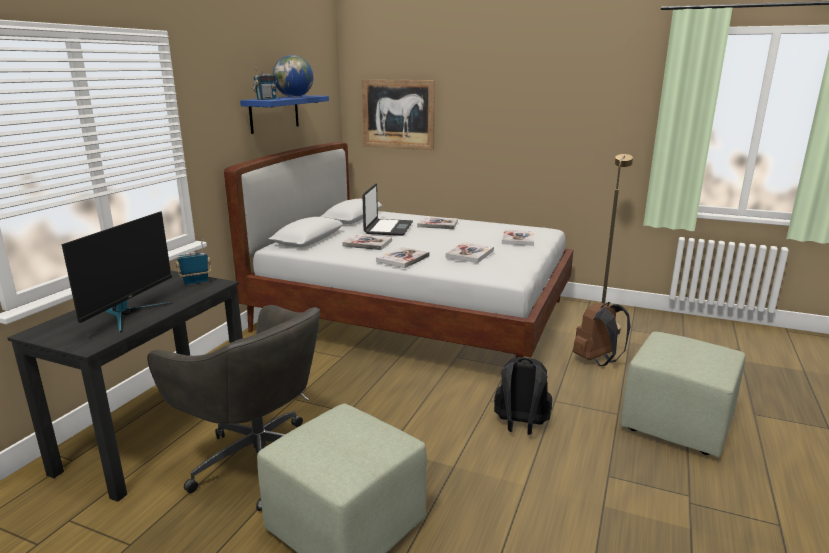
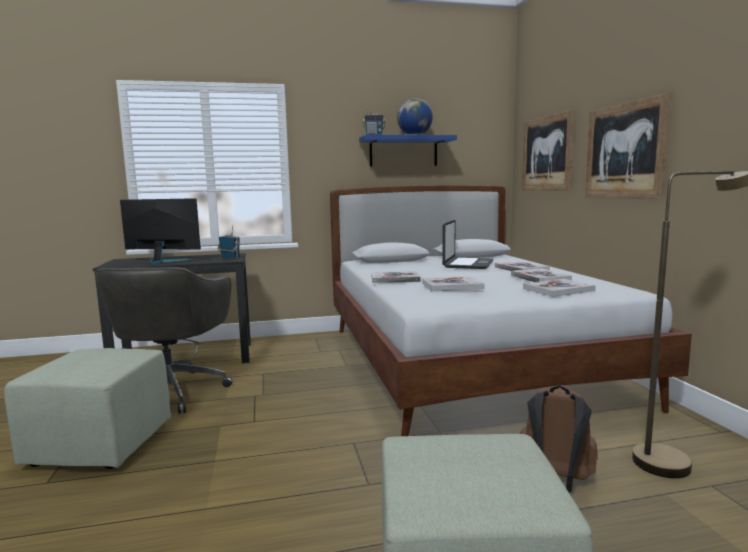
camera: 55 degrees right, 10 degrees down
monitor [62,211,173,332] -> monitor turned 150 degrees counterclockwise [120,198,201,265]
book [342,234,392,250] -> book moved to [511,268,572,282]
laptop [362,184,413,236] -> laptop turned 45 degrees counterclockwise [442,220,493,269]
black backpack [494,357,552,435] -> none
none -> picture [585,93,671,199]

